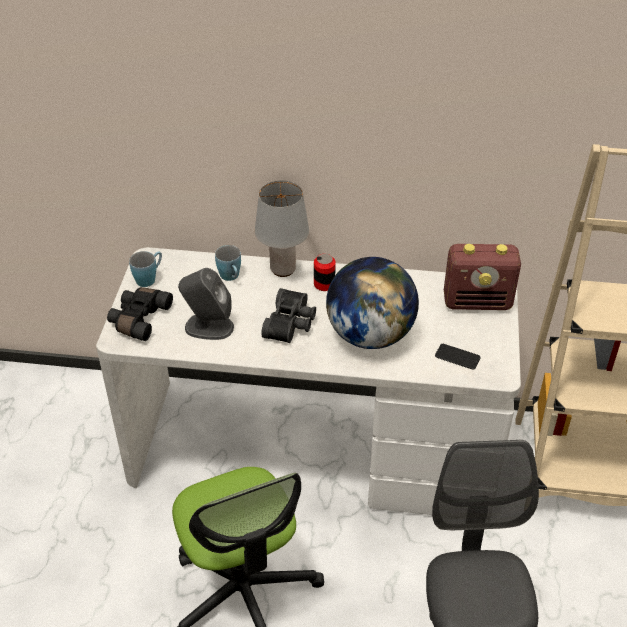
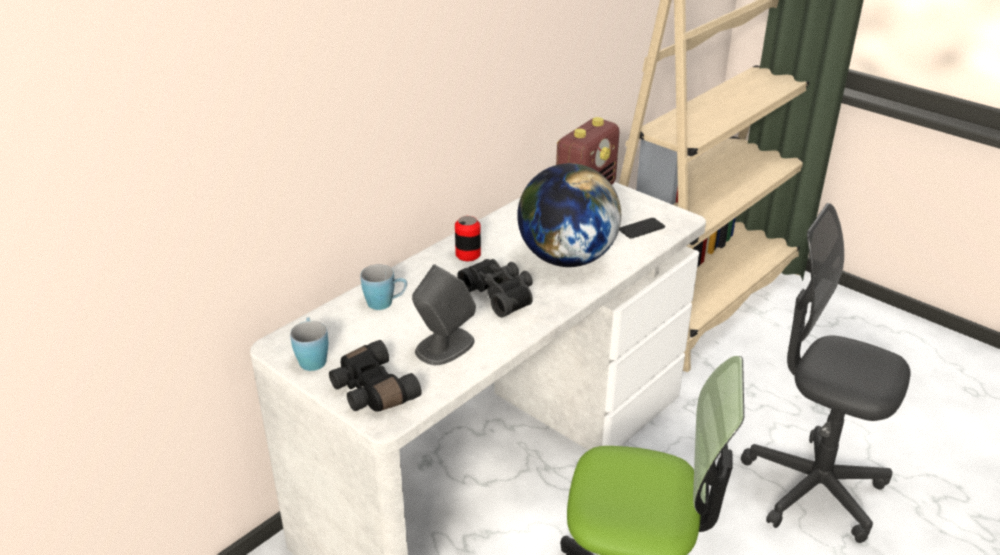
camera: 55 degrees left, 10 degrees down
grey table lamp [255,181,309,277] -> none

